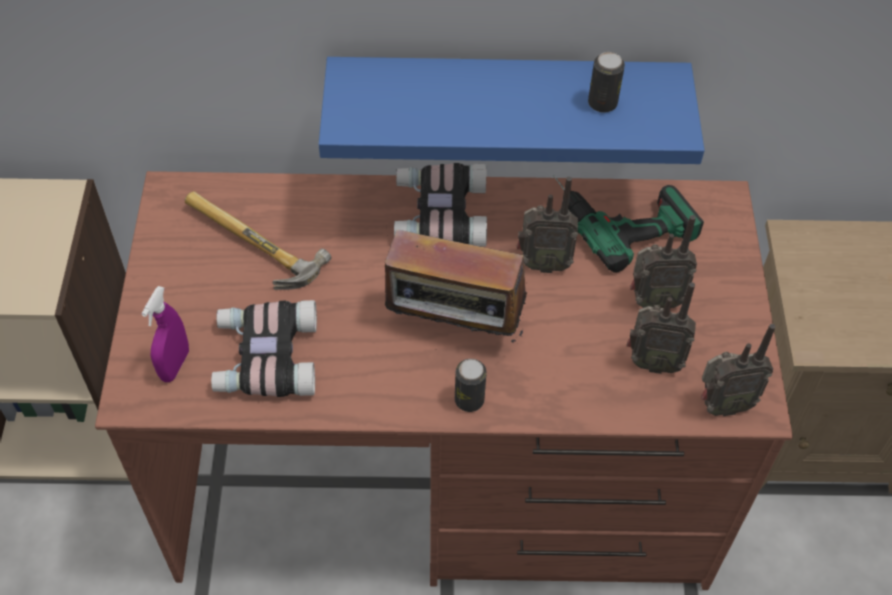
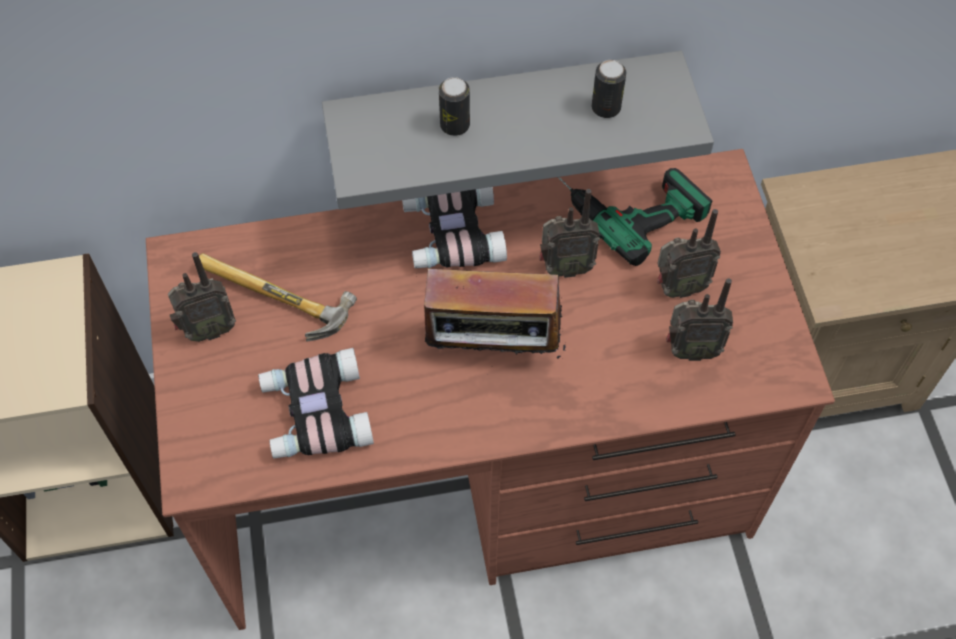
camera: 10 degrees left, 5 degrees up
purple spray bottle [142,286,189,382] -> none
blue shelf [319,57,705,164] -> grey shelf [322,51,714,210]
can [455,359,487,412] -> can moved to [439,77,470,136]
radio [701,324,776,416] -> radio moved to [168,252,236,342]

